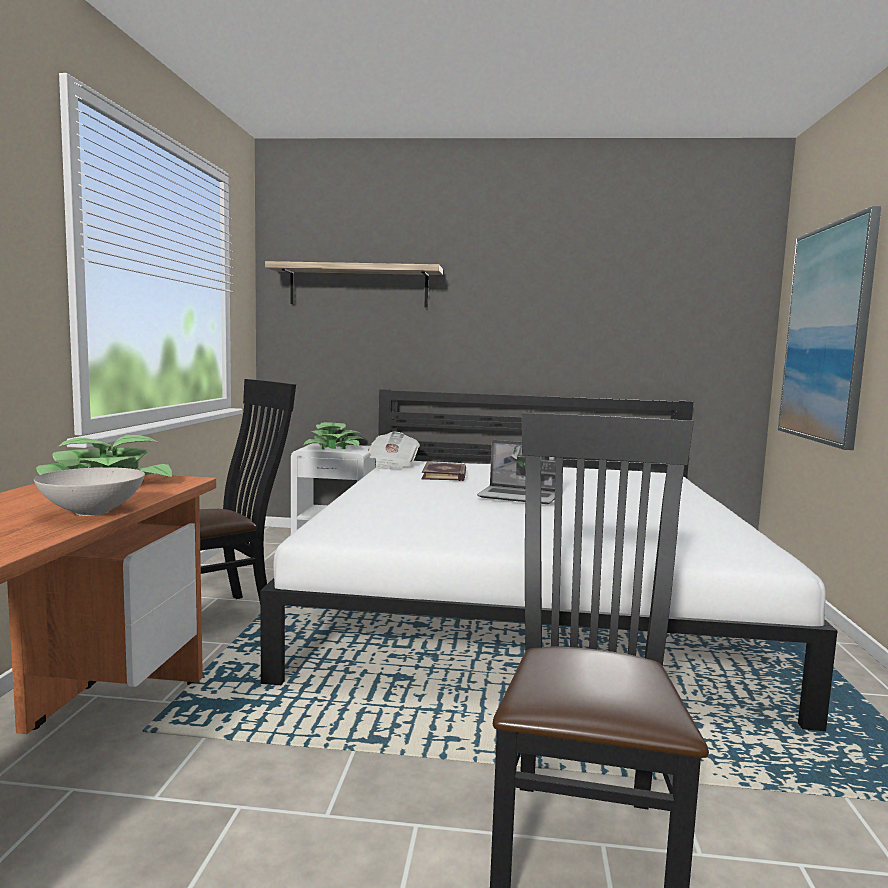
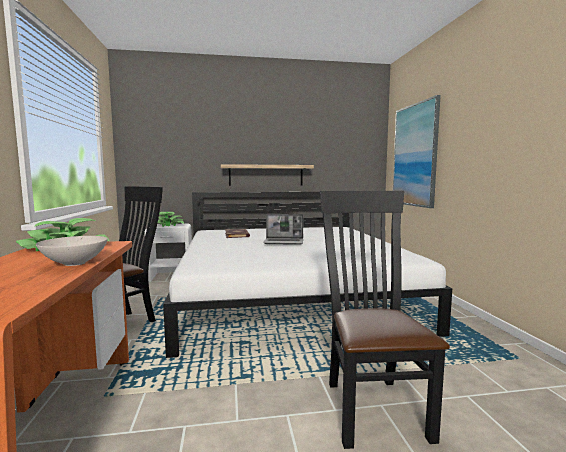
camera: 15 degrees left, 0 degrees up
shelf [265,261,443,308] -> shelf moved to [221,164,314,186]
newspaper [368,432,420,469] -> none

